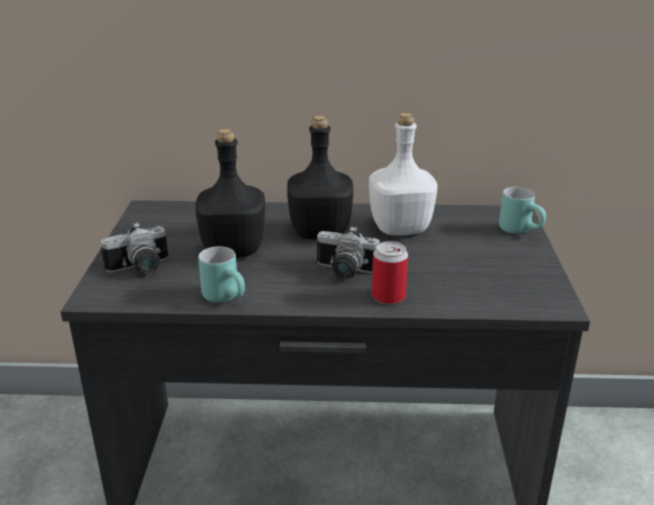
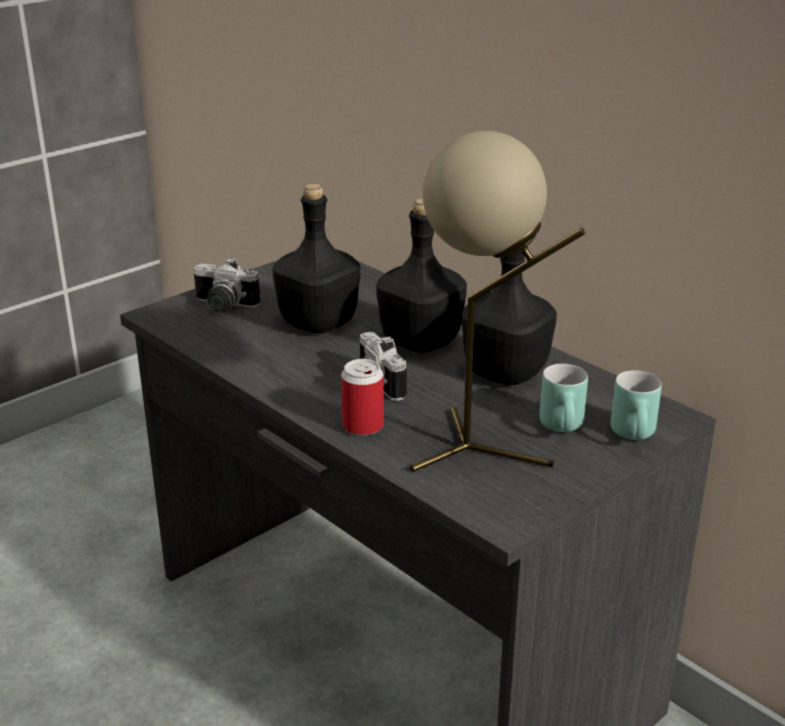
camera: 45 degrees right, 0 degrees up
turquoise mug [198,246,245,303] -> turquoise mug moved to [539,364,588,432]
white bottle [369,113,437,236] -> black bottle [462,251,557,385]
none -> beige table lamp [410,131,585,472]

